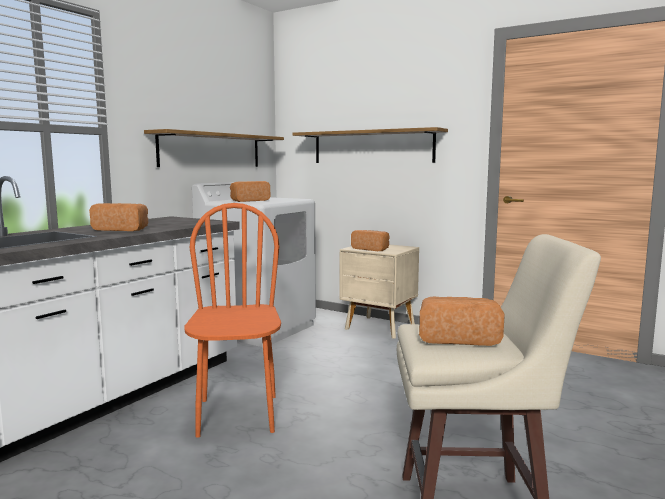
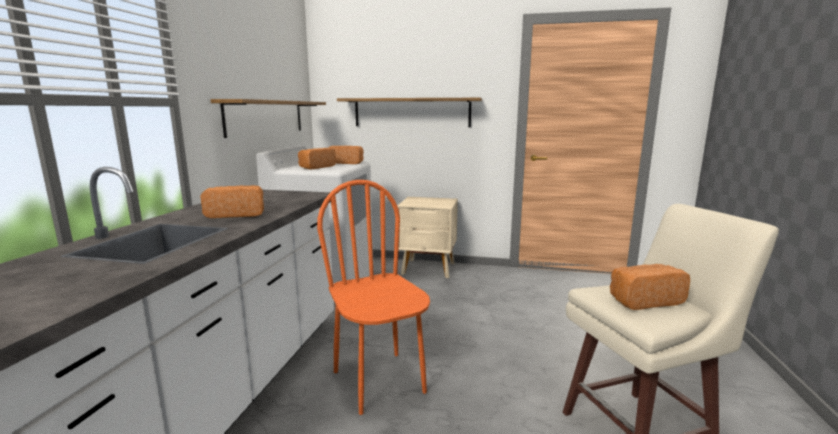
camera: 20 degrees left, 5 degrees up
bread [351,230,390,251] -> bread moved to [328,146,364,164]

